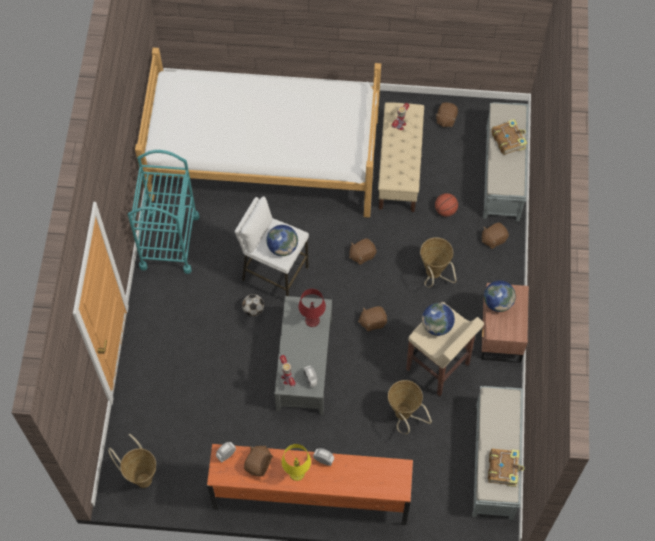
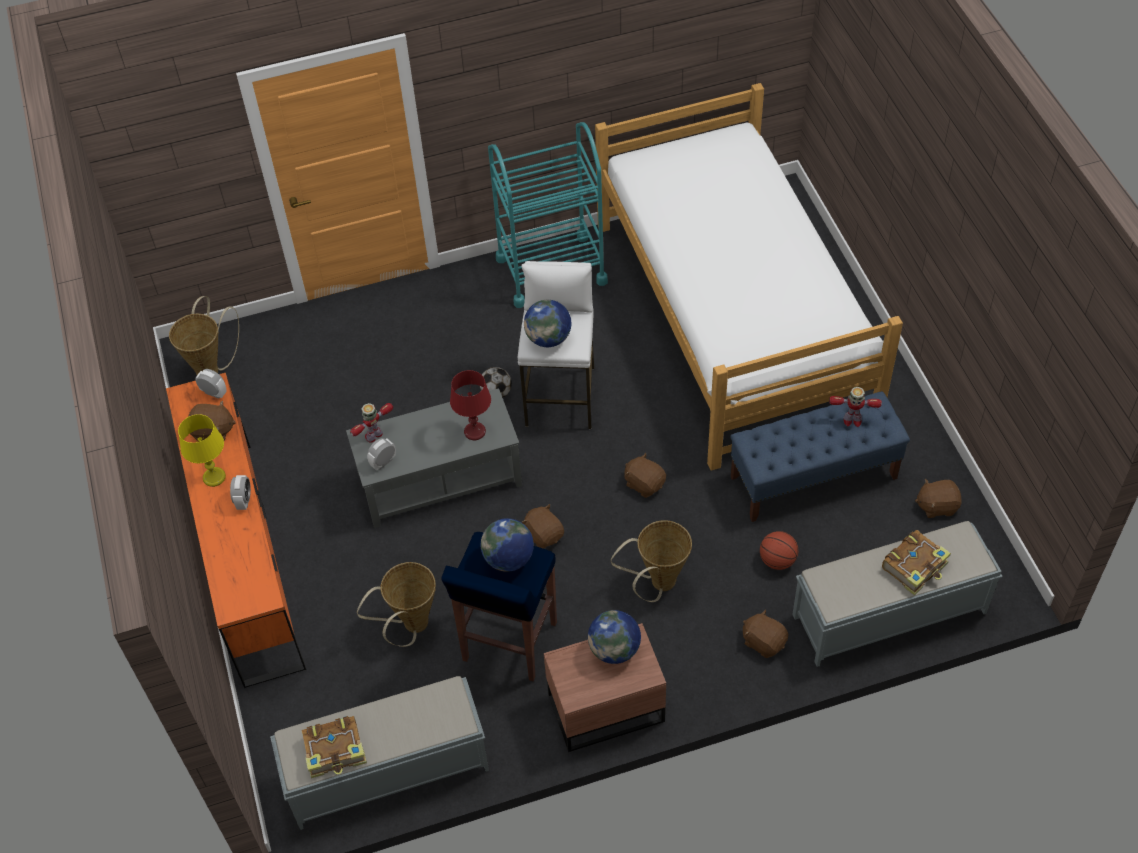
camera: 70 degrees right, 10 degrees down
beige bench [378,102,424,212] -> blue bench [730,391,910,522]
beige stool [406,302,484,396] -> blue stool [441,532,557,681]

